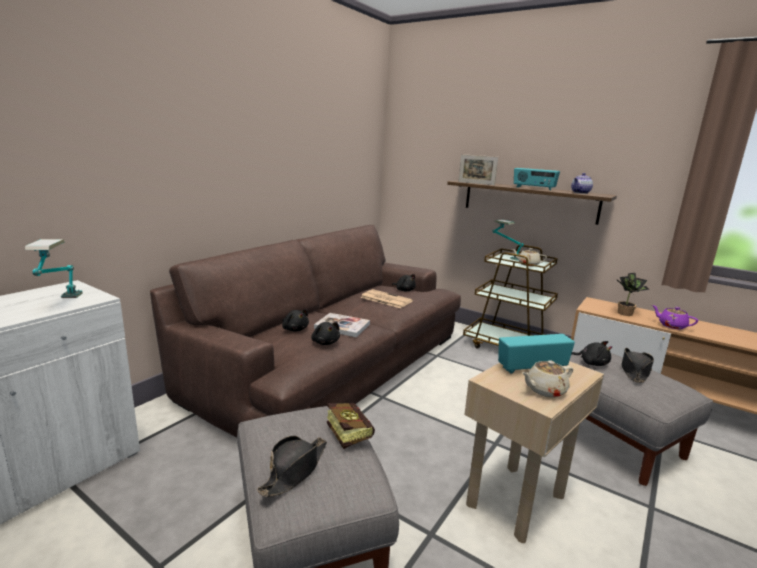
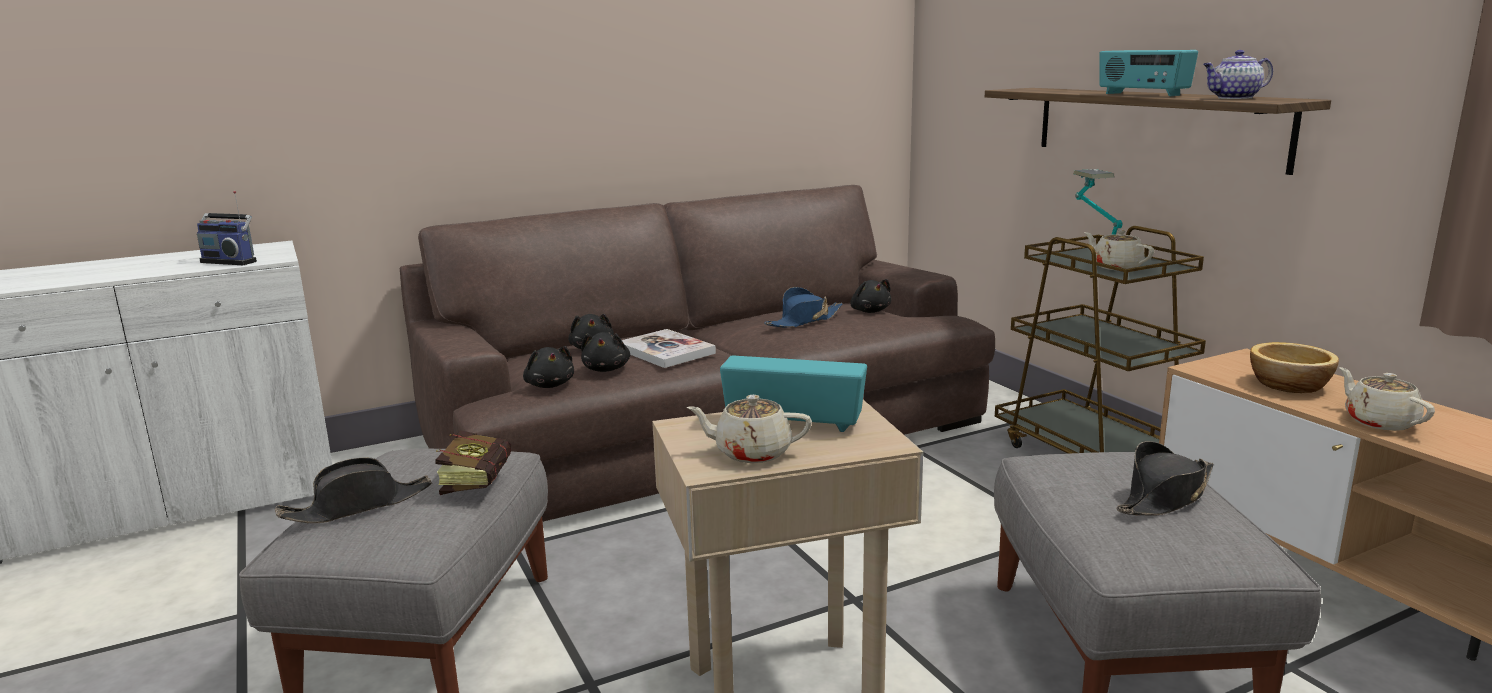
camera: 30 degrees right, 0 degrees up
table lamp [25,239,83,298] -> radio [197,191,257,265]
newspaper [360,289,413,308] -> blue hat [764,287,843,328]
picture frame [458,154,498,185] -> none
black plush toy [572,341,612,366] -> black plush toy moved to [523,346,574,388]
potted plant [615,273,649,316] -> bowl [1250,342,1339,393]
purple teapot [652,305,698,329] -> beige teapot [1339,367,1435,431]

